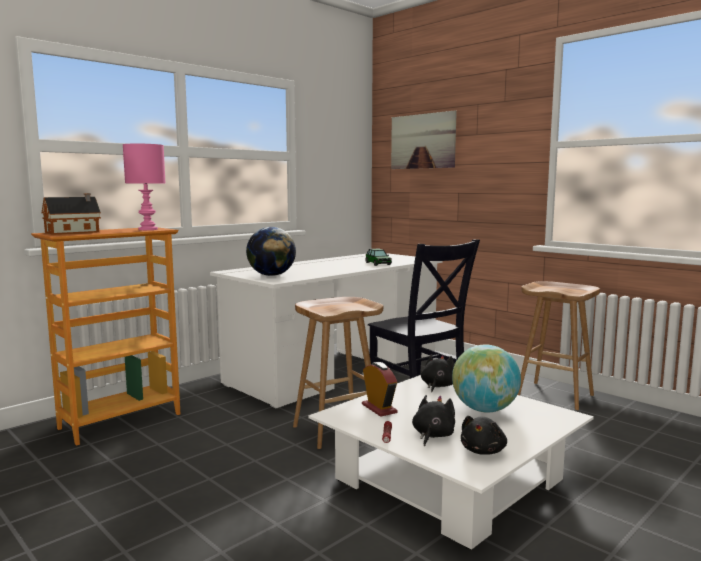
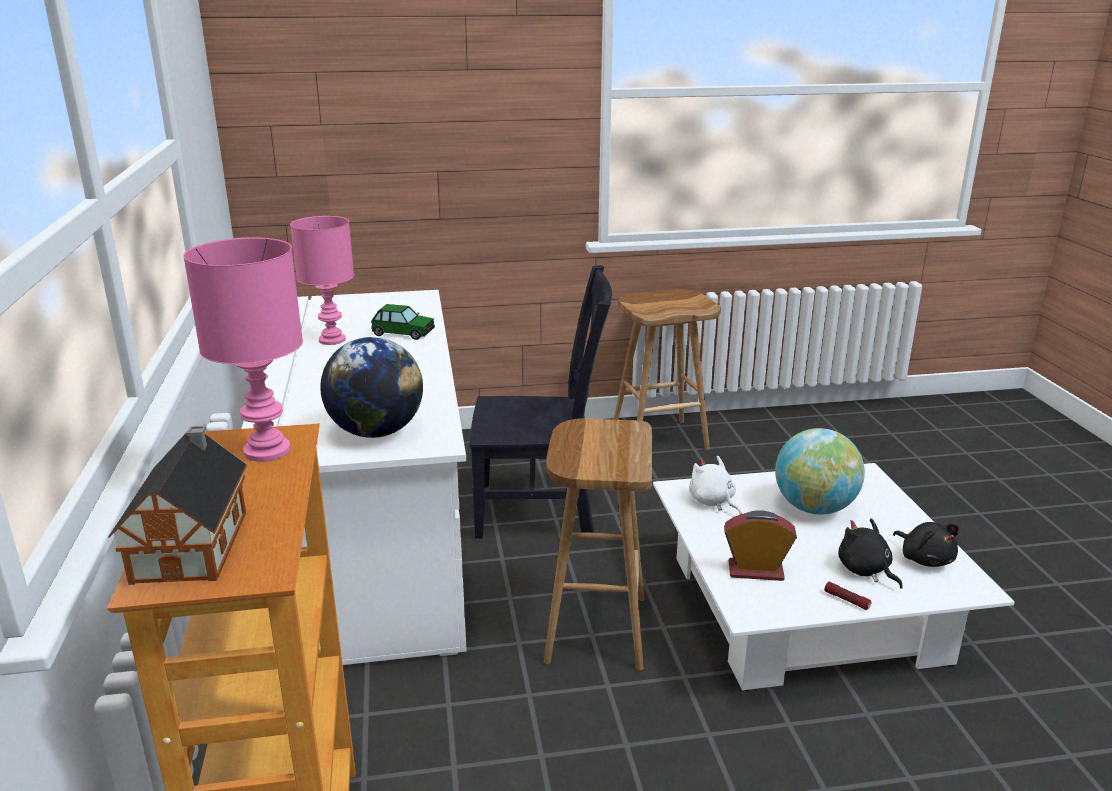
camera: 55 degrees left, 15 degrees up
picture [391,110,457,169] -> none
black plush toy [421,354,455,392] -> white plush toy [689,456,741,515]
none -> pink table lamp [290,216,354,345]

